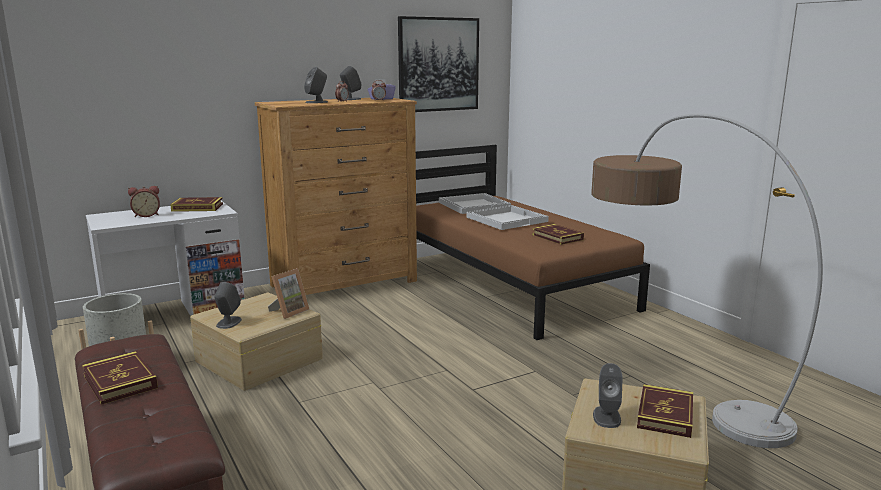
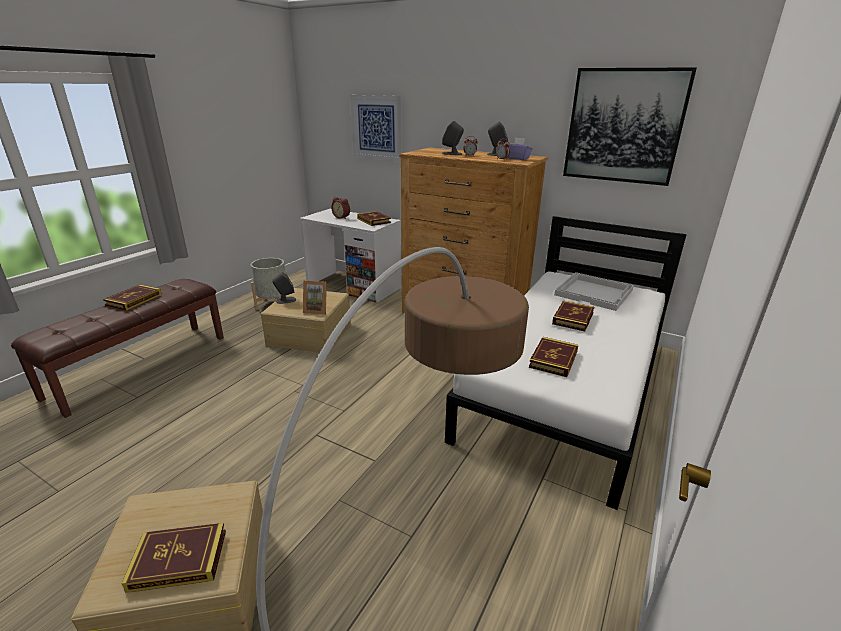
camera: 60 degrees right, 10 degrees up
brown bed [416,145,650,340] -> white bed [445,216,687,510]
white tray [467,205,549,230] -> book [552,301,594,331]
grey speaker [593,363,623,428] -> none
none -> picture [350,95,403,161]

